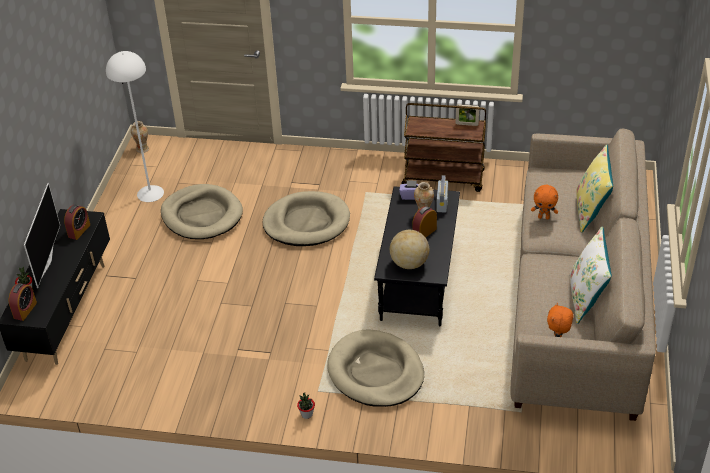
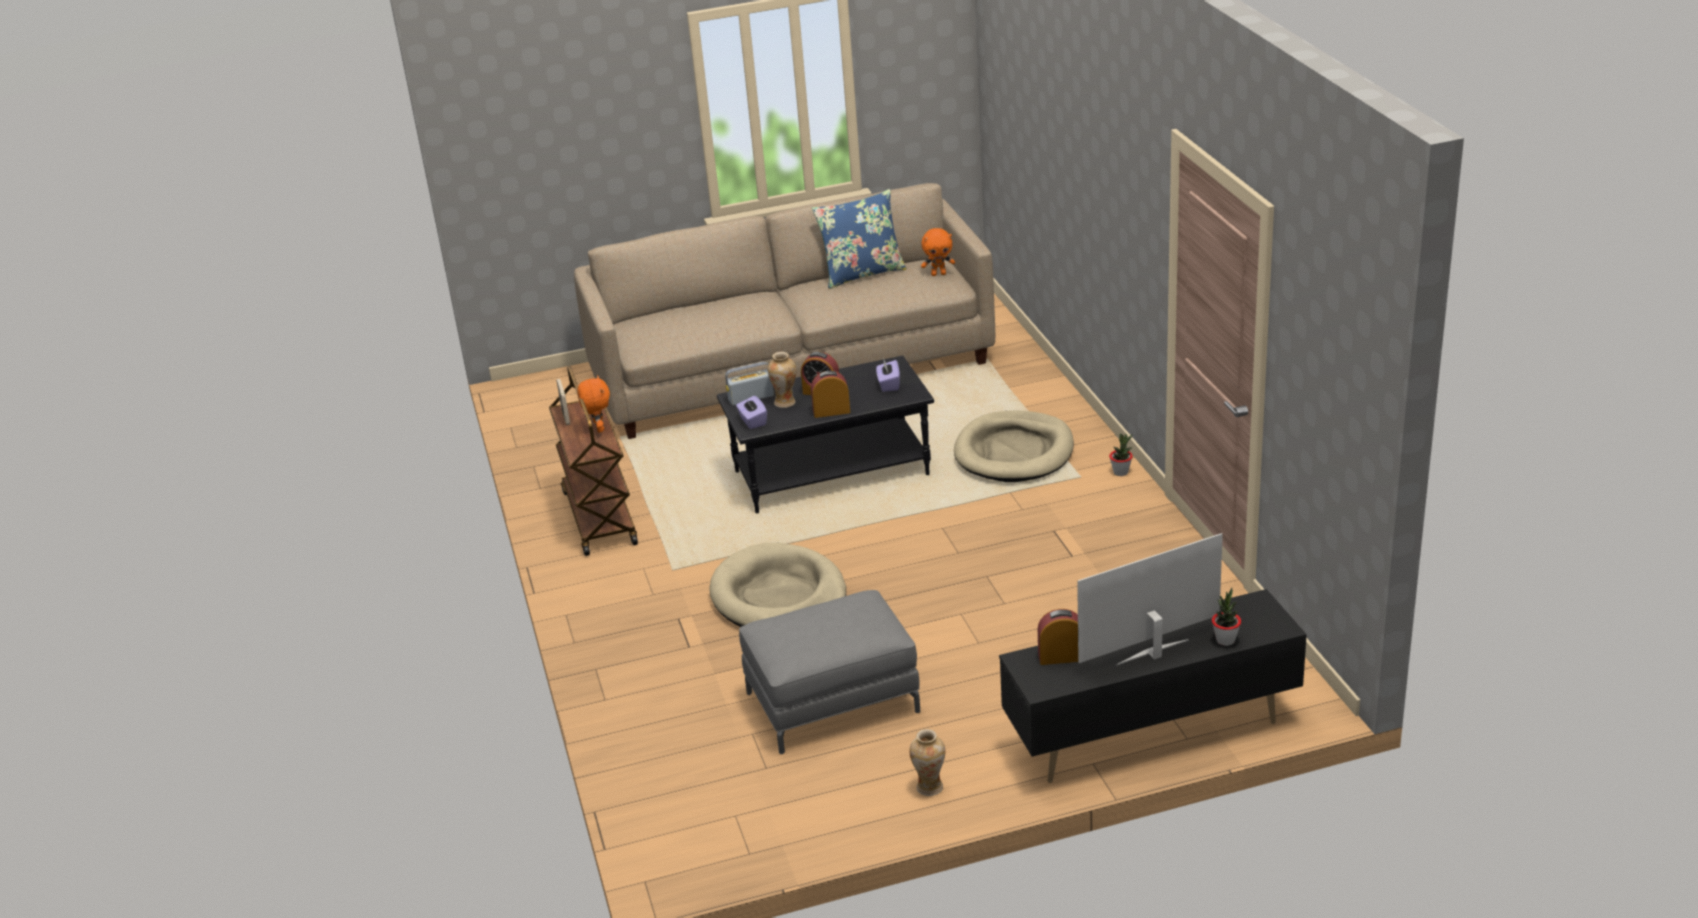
camera: 115 degrees left, 10 degrees down
alarm clock [9,283,37,321] -> alarm clock moved to [811,371,850,418]
white floor lamp [106,51,164,202] -> none
vase [131,121,149,153] -> vase moved to [909,729,945,796]
beige dog bed [161,184,243,239] -> grey ottoman [739,590,920,754]
globe [390,230,429,269] -> purple tissue box [876,360,900,392]
orange plush toy [531,185,558,219] -> orange plush toy moved to [577,375,610,432]
white pillow [570,227,612,324] -> blue pillow [812,189,907,289]
yellow pillow [576,145,613,233] -> none

